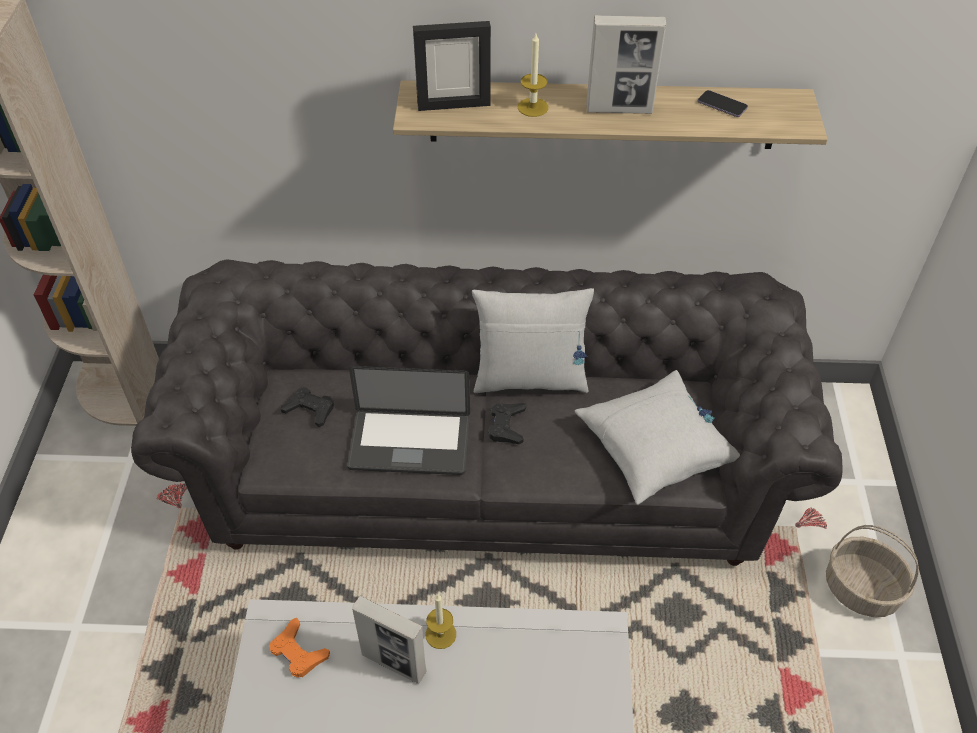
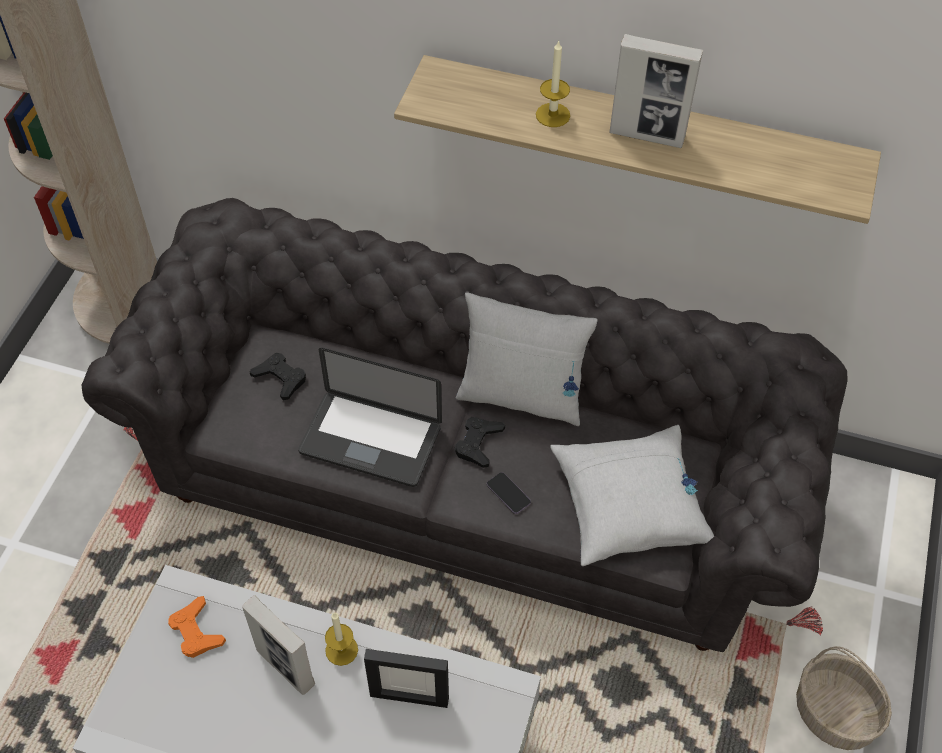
camera: 15 degrees right, 5 degrees up
picture frame [413,21,491,111] -> picture frame moved to [364,649,449,708]
phone [698,90,748,117] -> phone moved to [487,472,531,514]

